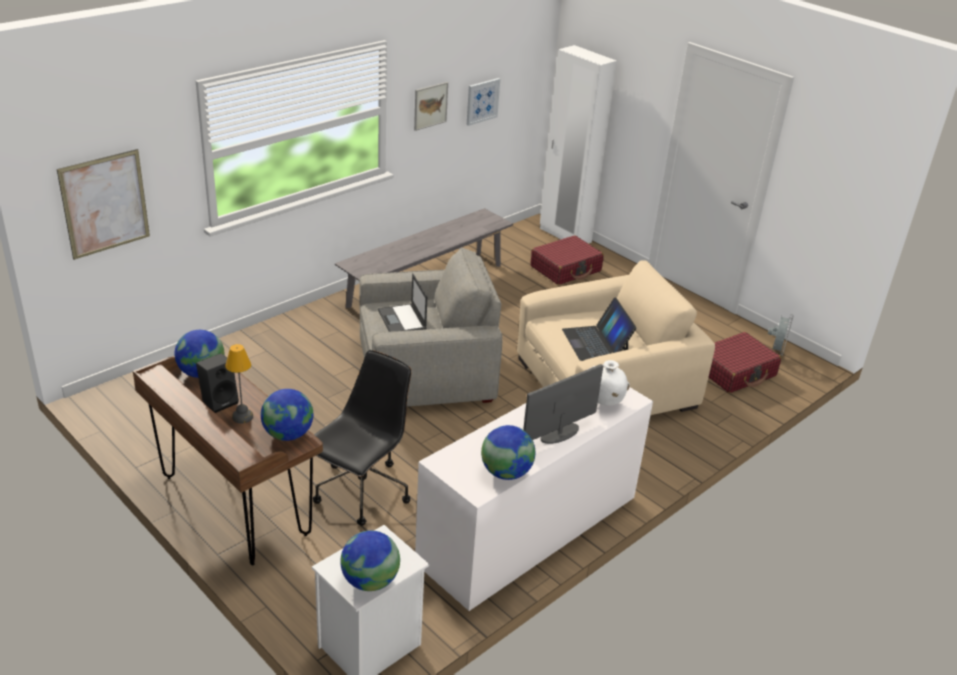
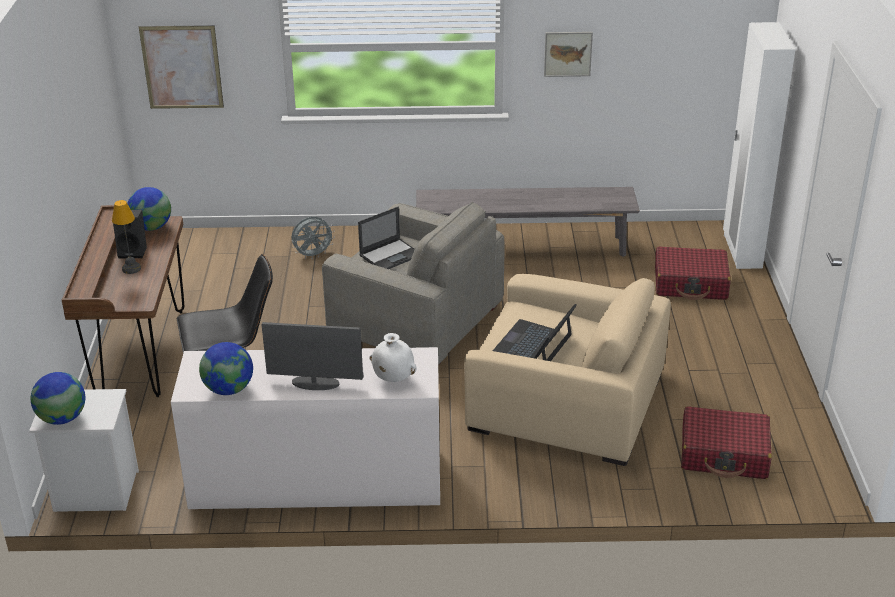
camera: 45 degrees right, 0 degrees up
globe [261,389,313,441] -> none
laptop [378,273,427,332] -> laptop turned 150 degrees counterclockwise [358,206,415,269]
picture [467,78,500,126] -> none
grey fan [768,314,793,356] -> grey fan moved to [292,217,335,259]

